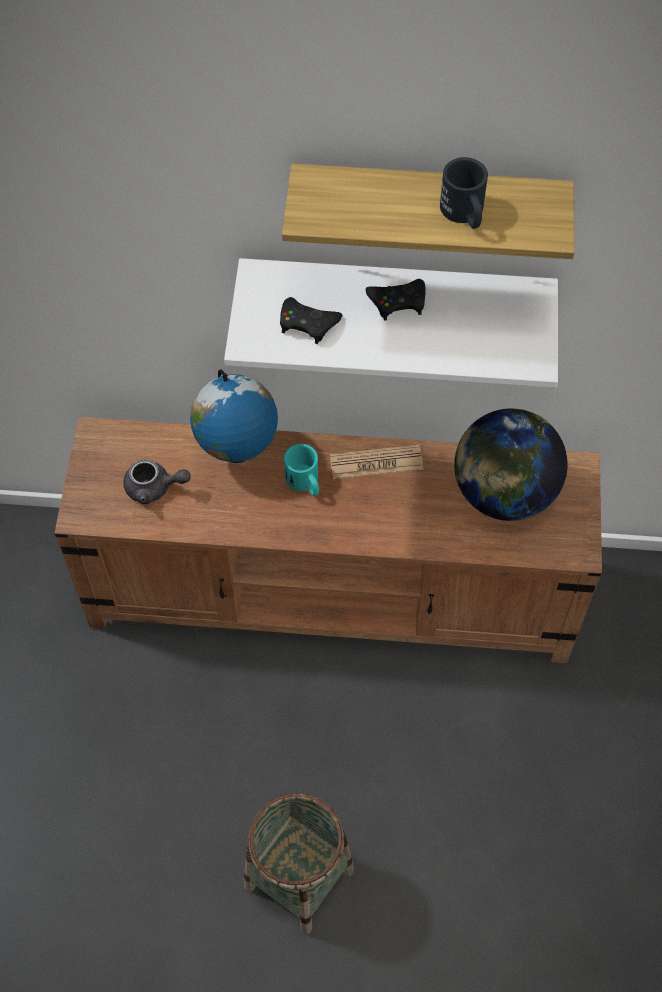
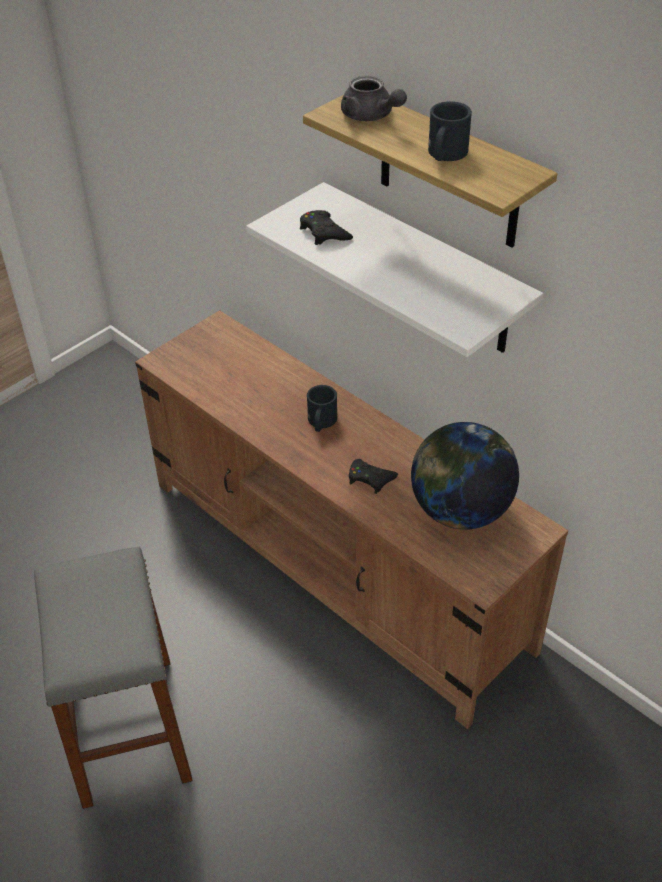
camera: 40 degrees right, 15 degrees down
grey teapot [123,459,191,504] -> grey teapot moved to [341,76,407,121]
globe [190,369,278,463] -> none
basket [244,793,354,934] -> grey stool [34,547,193,809]
turquoise mug [284,444,319,496] -> black mug [307,385,337,432]
newspaper [330,445,423,479] -> none
black game controller [365,279,426,320] -> black game controller moved to [349,459,398,494]

